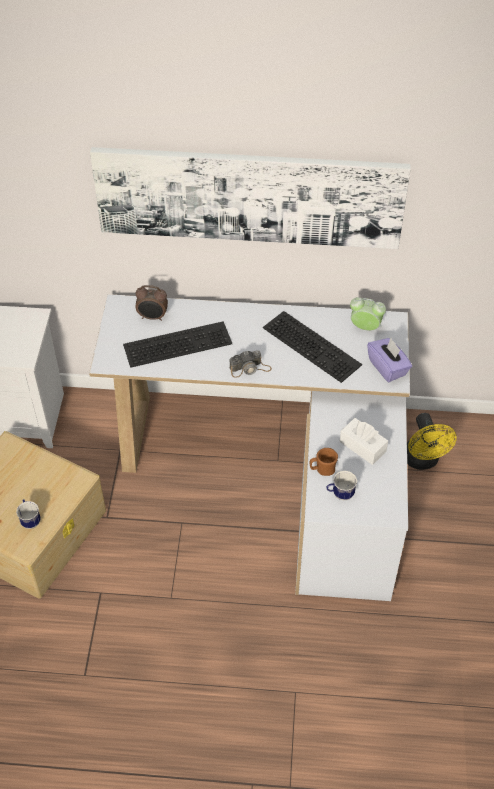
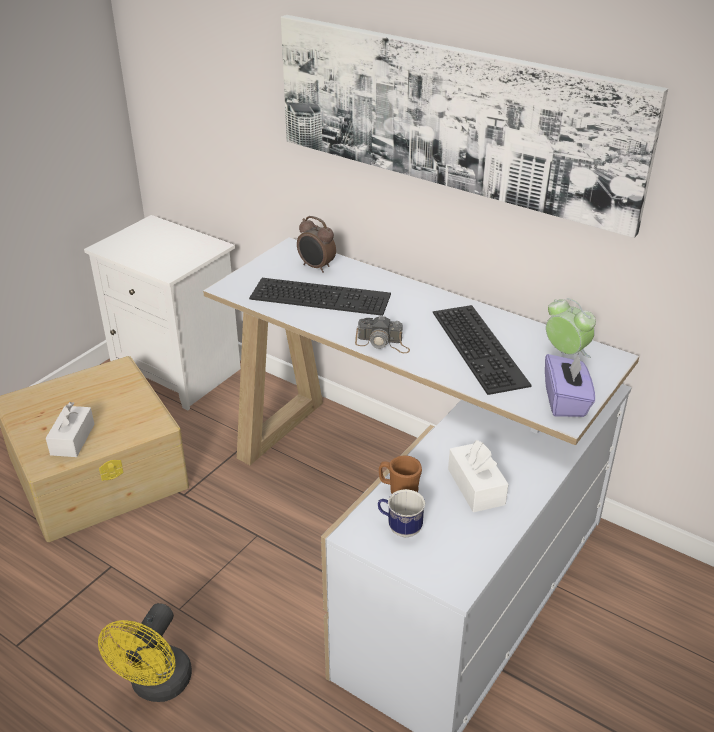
camera: 30 degrees right, 15 degrees down
mug [16,499,41,529] -> white tissue box [46,402,94,457]
yellow fan [407,413,457,470] -> yellow fan moved to [98,603,192,702]

